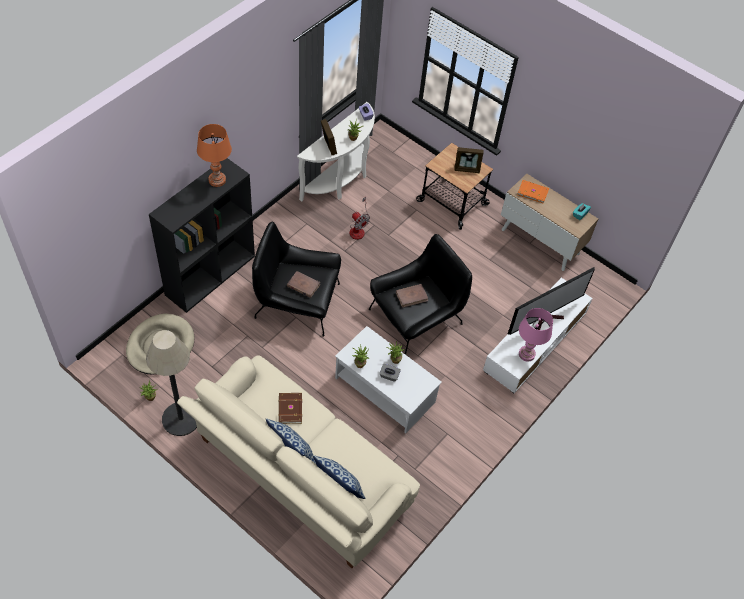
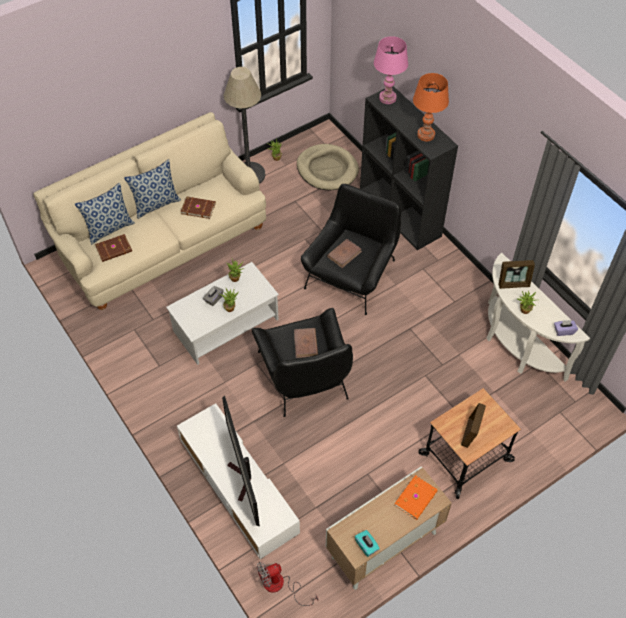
camera: 110 degrees right, 0 degrees up
fan [349,197,370,240] -> fan moved to [257,562,318,606]
pink table lamp [519,308,553,361] -> pink table lamp moved to [374,36,408,104]
none -> brown book [95,234,132,262]

